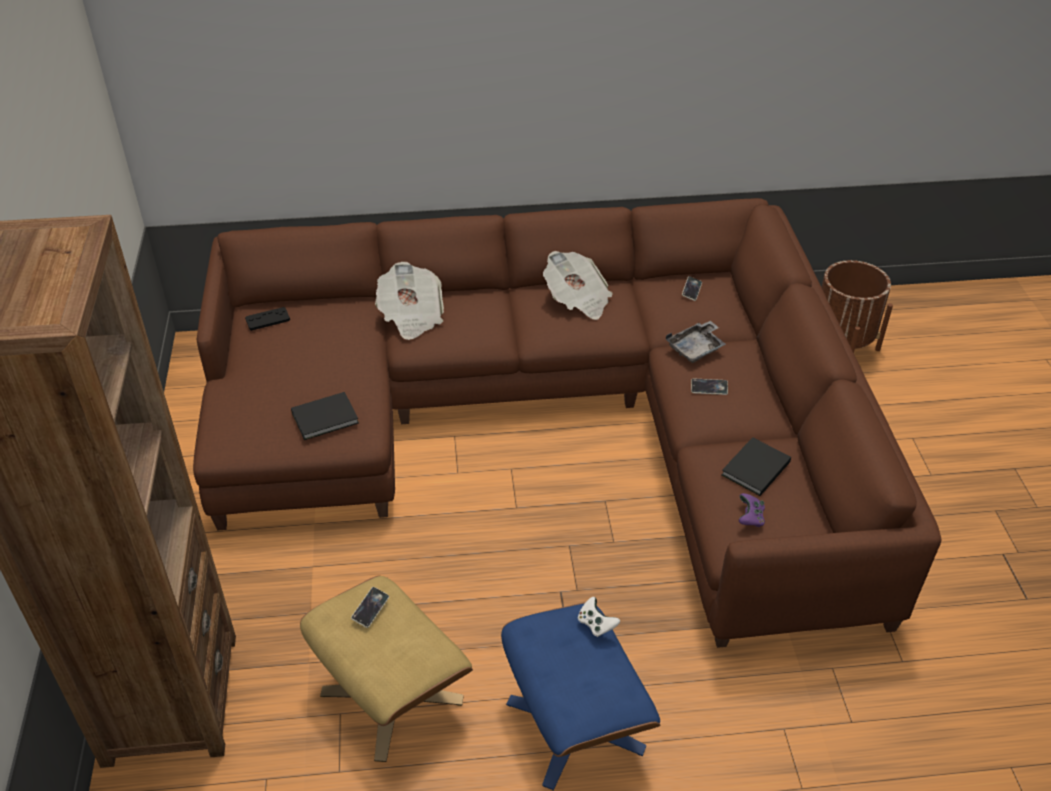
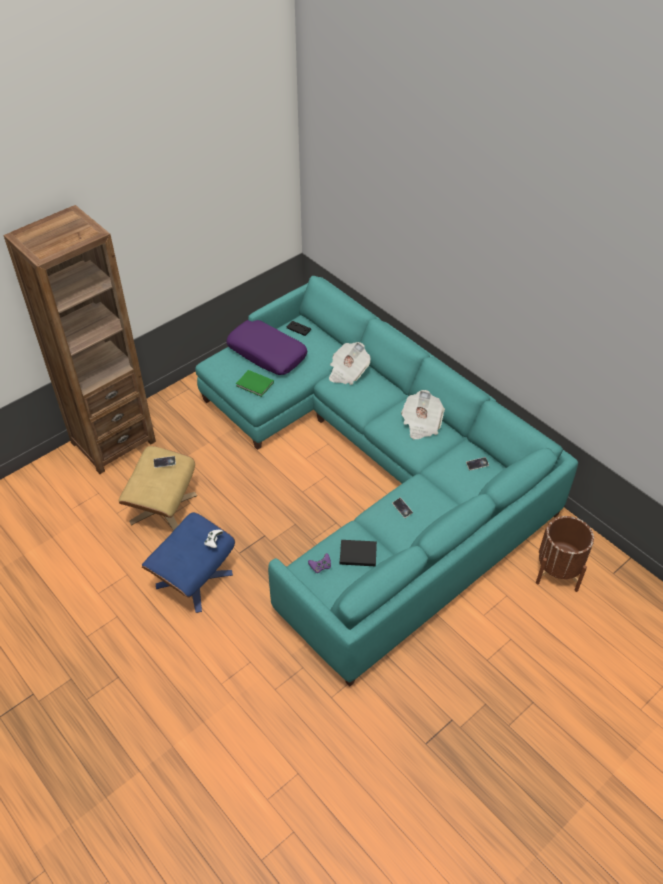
camera: 55 degrees right, 5 degrees up
brown sofa [193,198,941,648] -> turquoise sofa [195,276,578,686]
black book [291,392,359,440] -> green book [236,370,274,397]
grey tray [666,321,726,363] -> none
none -> purple pillow [226,320,307,375]

